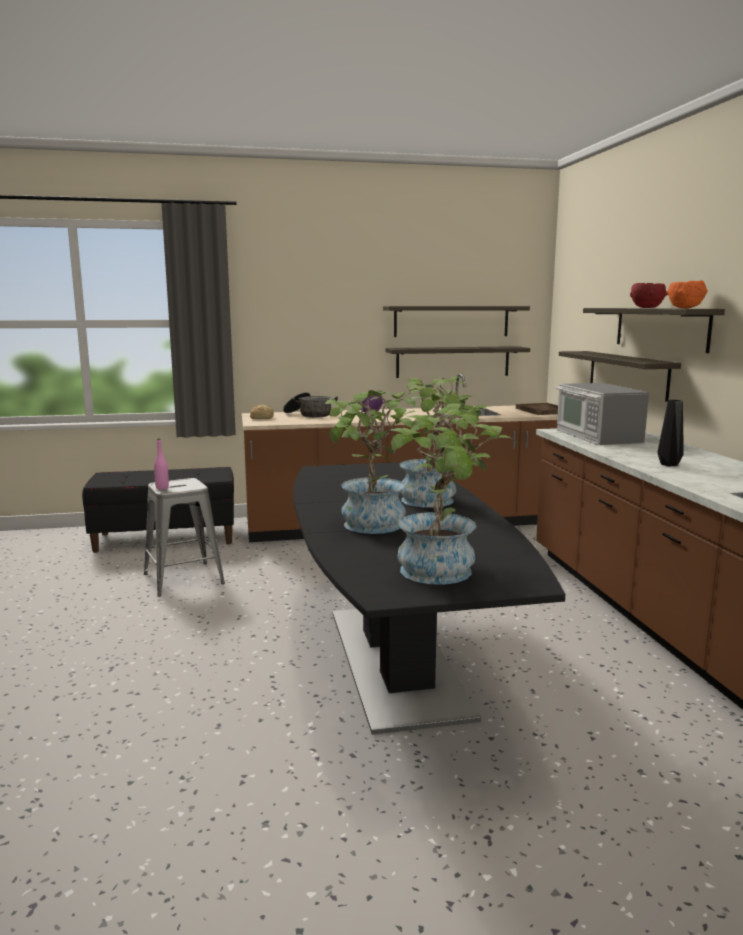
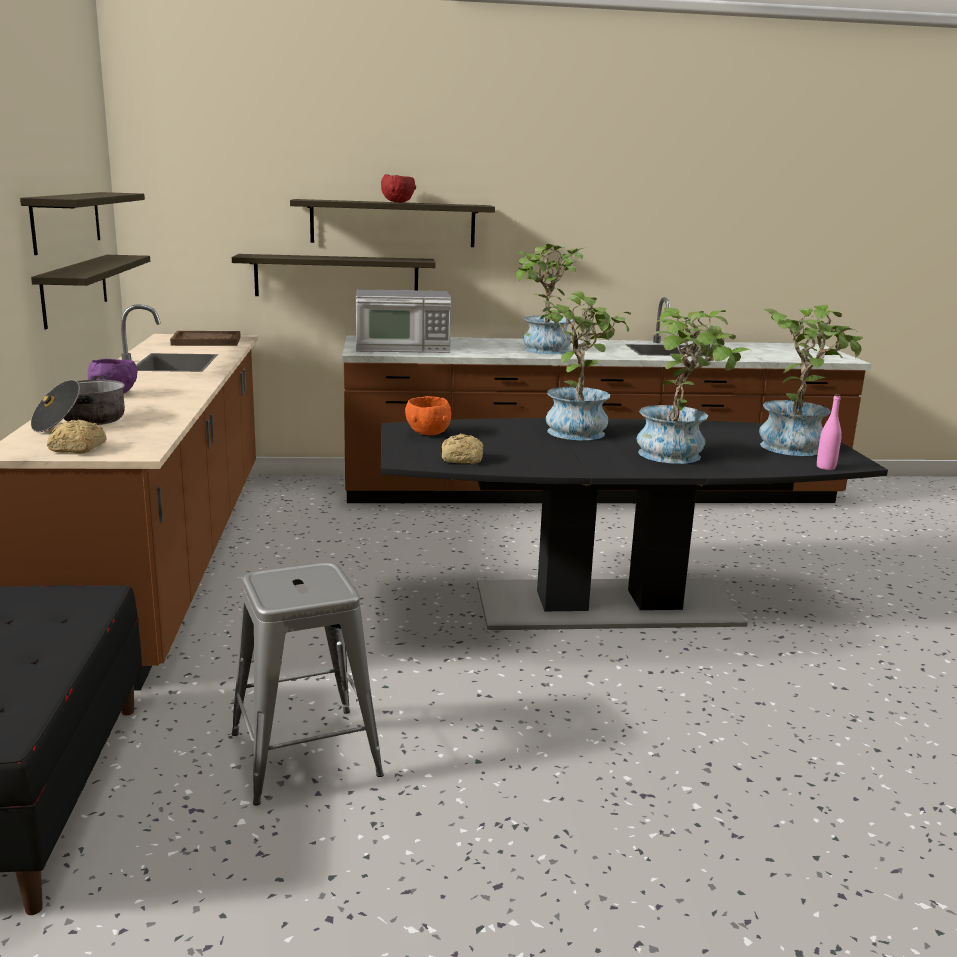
camera: 85 degrees left, 5 degrees up
pink bottle [154,439,169,490] -> pink bottle moved to [817,394,842,470]
black vase [658,400,684,466] -> potted plant [516,244,587,354]
orange bowl [666,280,708,308] -> orange bowl moved to [405,396,451,435]
none -> bread [442,433,484,464]

